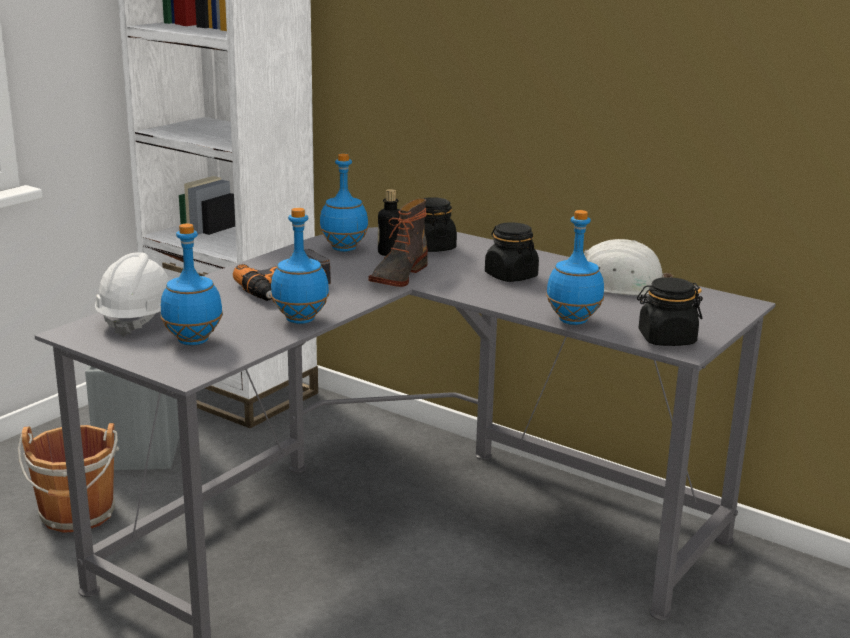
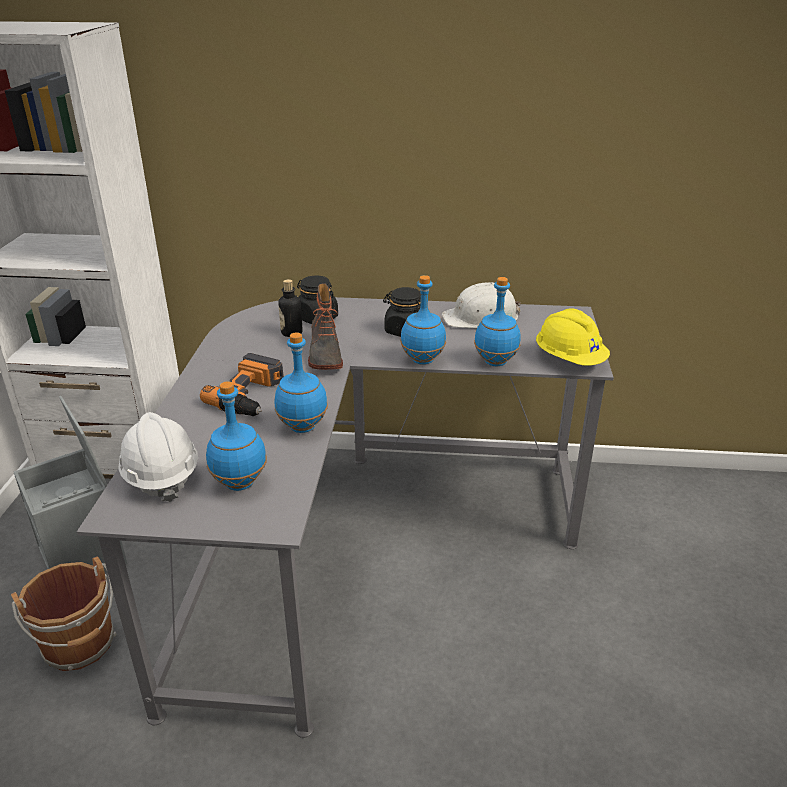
camera: 30 degrees left, 10 degrees up
blue bottle [320,153,369,252] -> blue bottle moved to [400,275,446,365]
black jar [637,277,703,346] -> yellow hard hat [536,308,610,366]

